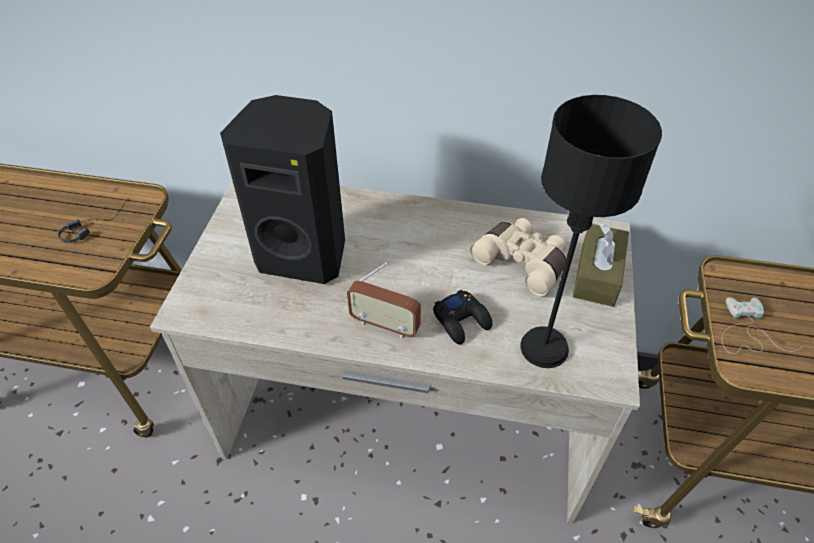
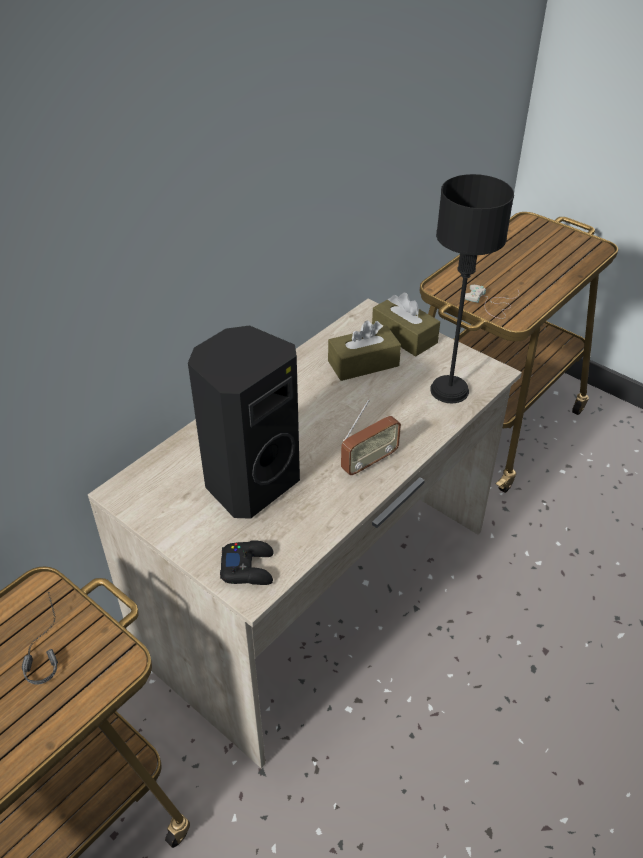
camera: 60 degrees left, 5 degrees down
black game controller [433,290,492,344] -> black game controller moved to [220,540,274,585]
beige binoculars [470,218,566,296] -> brown tissue box [328,321,401,381]

